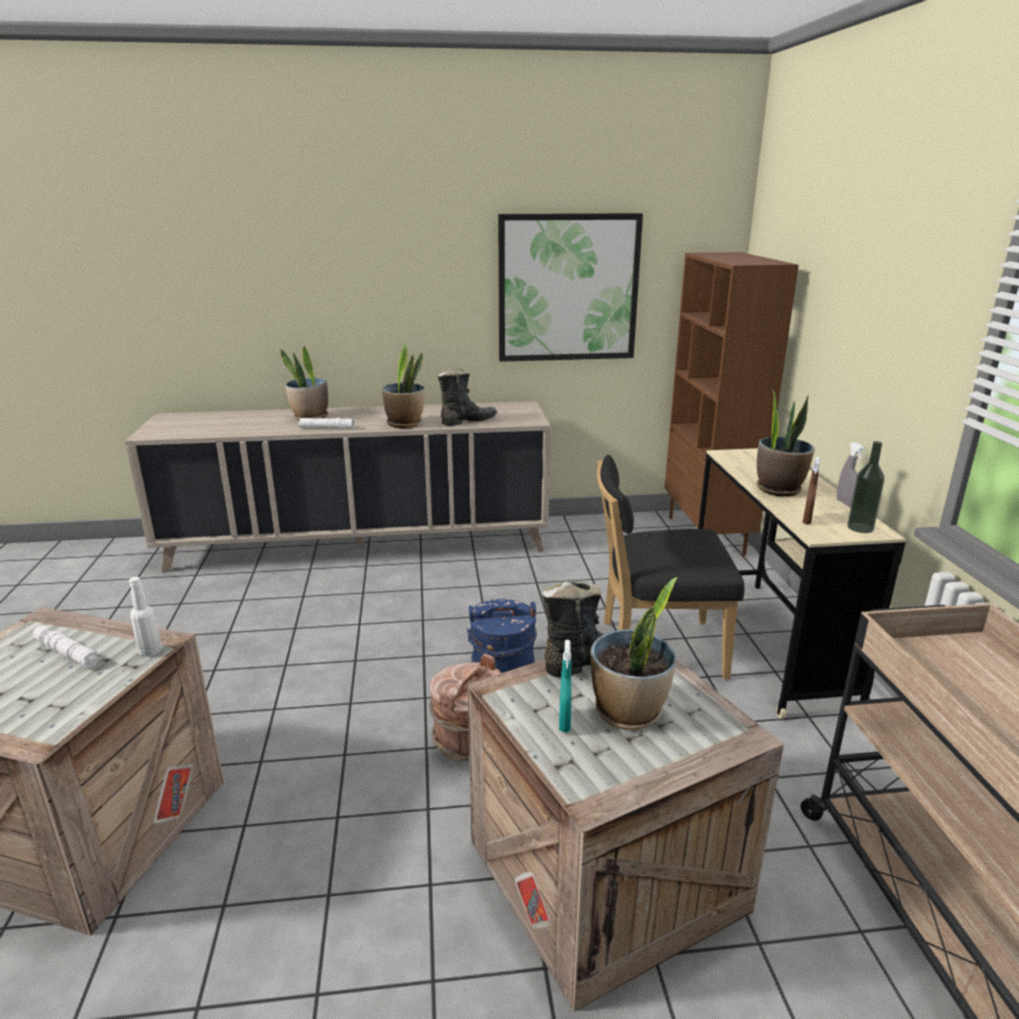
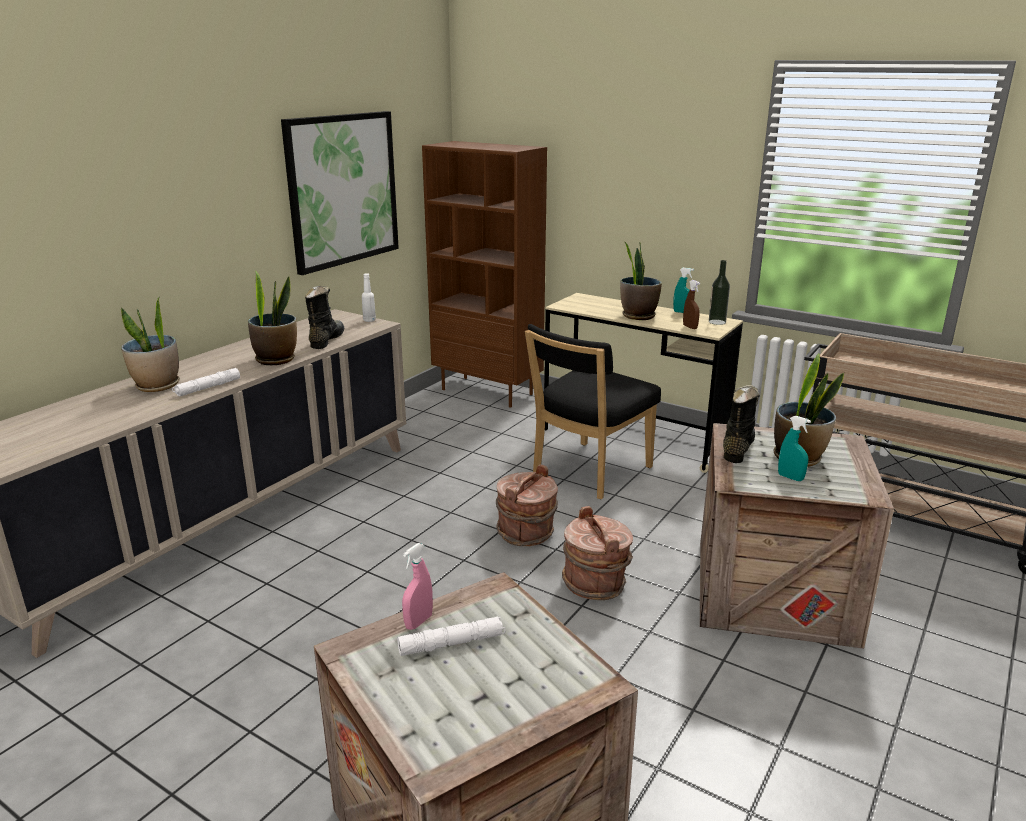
camera: 50 degrees left, 0 degrees up
white bottle [129,577,162,657] -> white bottle moved to [362,273,376,322]
blue bucket [467,599,537,673] -> brown bucket [496,464,558,546]
grey spray bottle [837,442,865,507] -> turquoise spray bottle [673,268,694,313]
none -> pink spray bottle [402,543,433,630]

